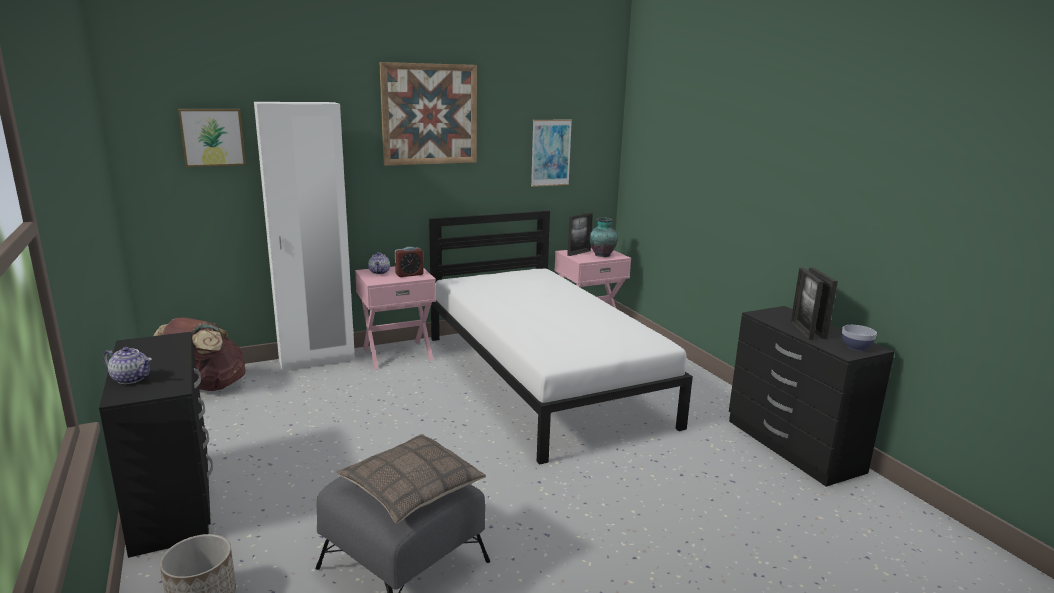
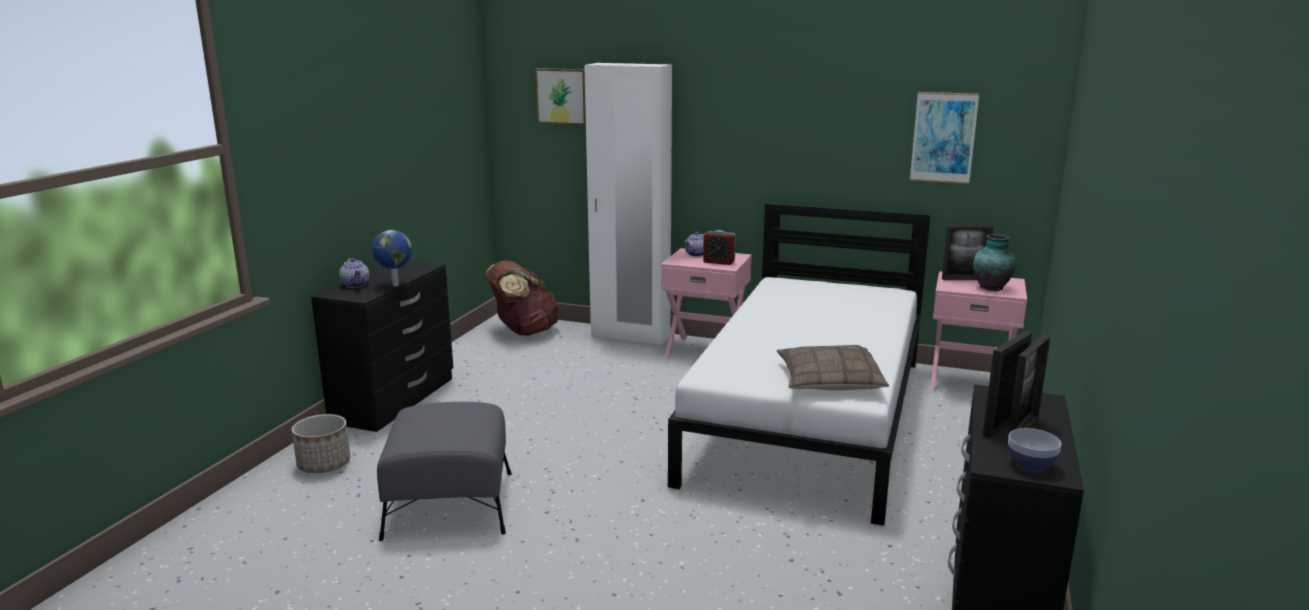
camera: 45 degrees right, 0 degrees up
pillow [336,434,486,523] -> pillow moved to [777,345,889,391]
picture [379,62,477,166] -> none
none -> globe [372,230,412,286]

